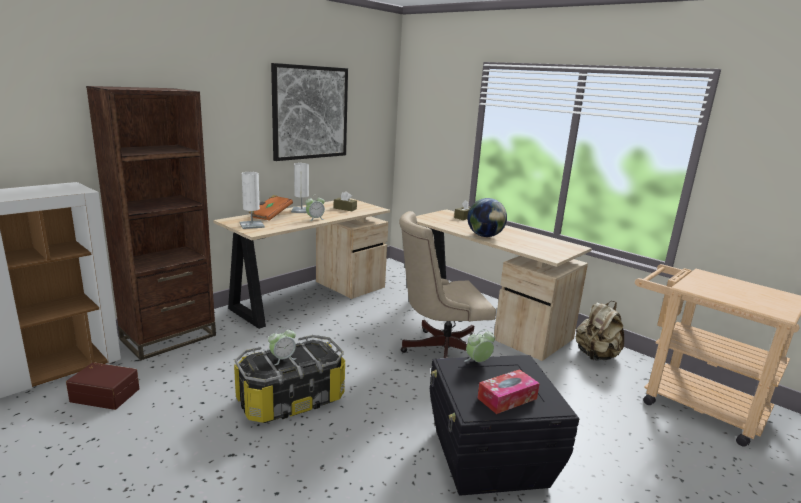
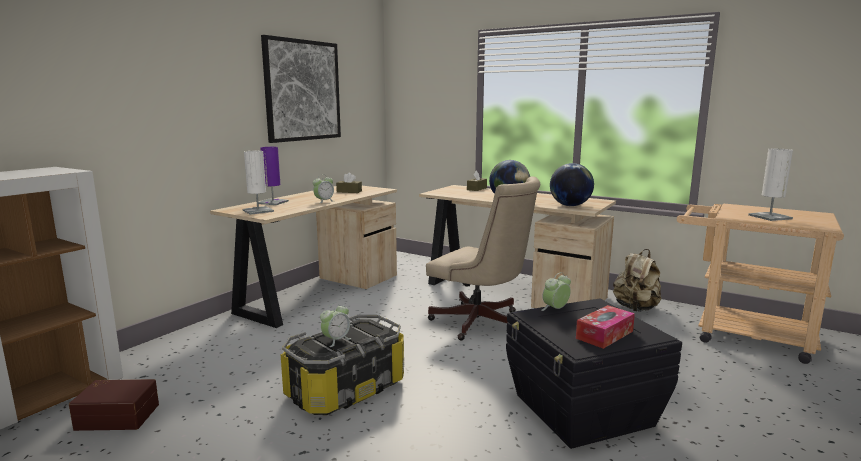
camera: 10 degrees left, 5 degrees down
brown bookcase [86,86,216,360] -> none
orange book [249,195,293,221] -> purple table lamp [259,147,289,205]
white table lamp [291,163,309,213] -> white table lamp moved to [748,149,793,221]
beige office chair [399,211,496,358] -> beige office chair turned 120 degrees counterclockwise [426,176,540,341]
none -> globe [550,163,594,206]

